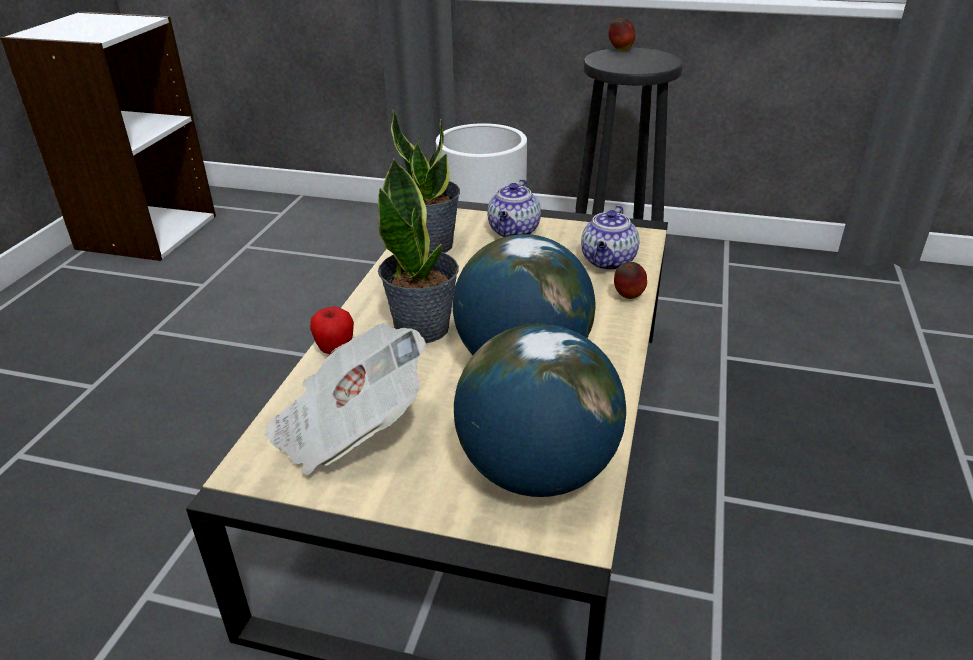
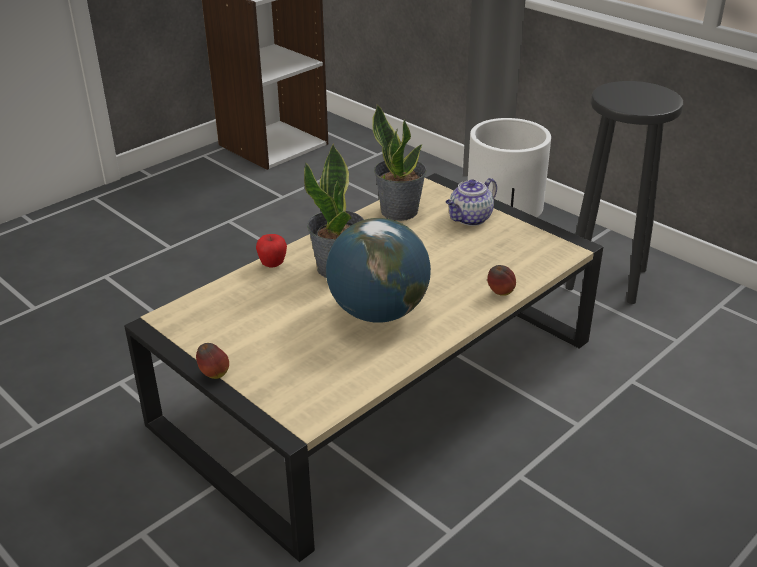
camera: 30 degrees right, 0 degrees up
newspaper [265,323,427,475] -> none
globe [454,324,626,497] -> none
teapot [581,205,639,270] -> none
apple [608,18,635,51] -> apple moved to [196,343,229,379]

